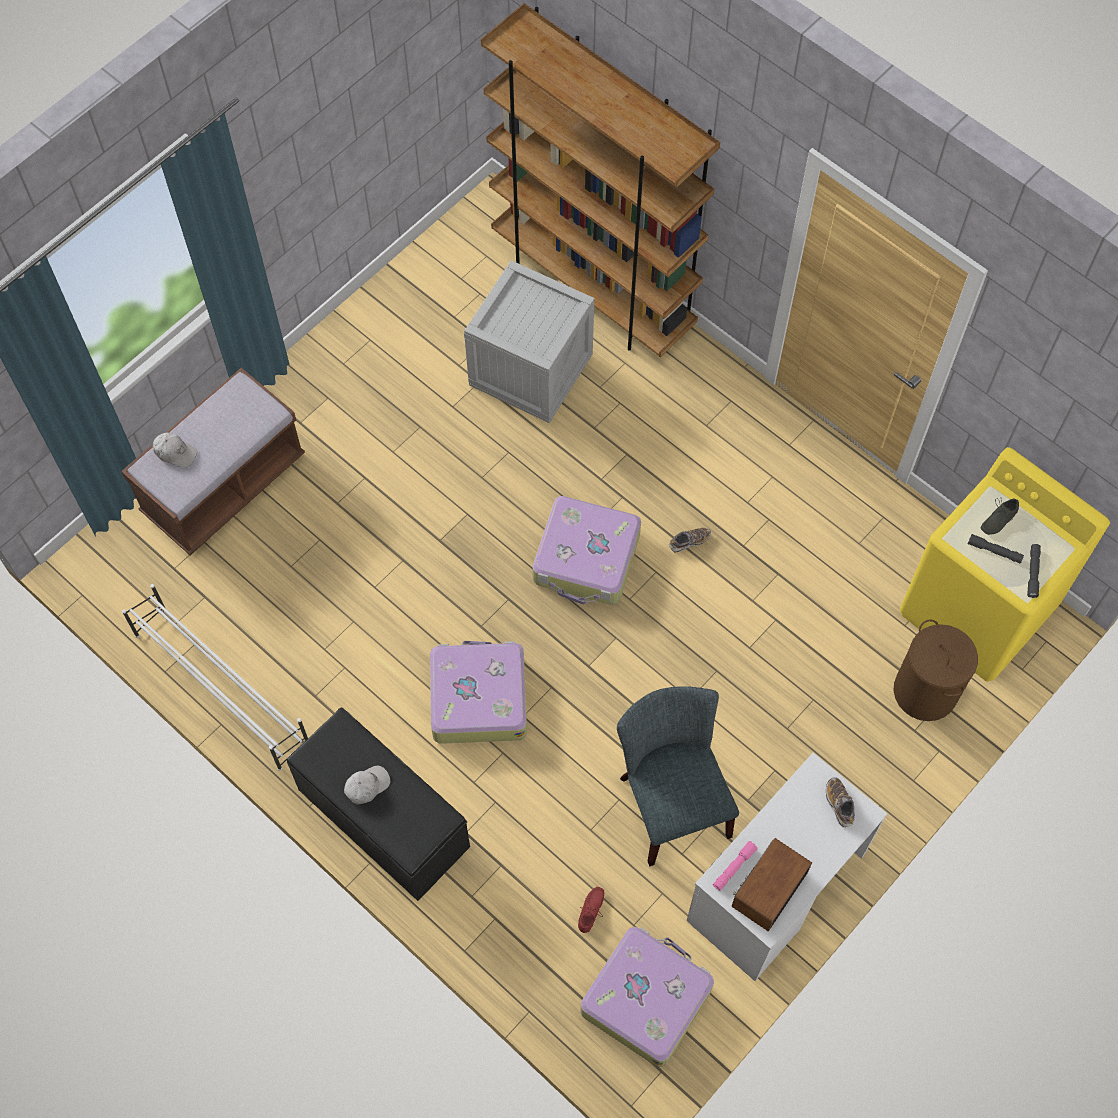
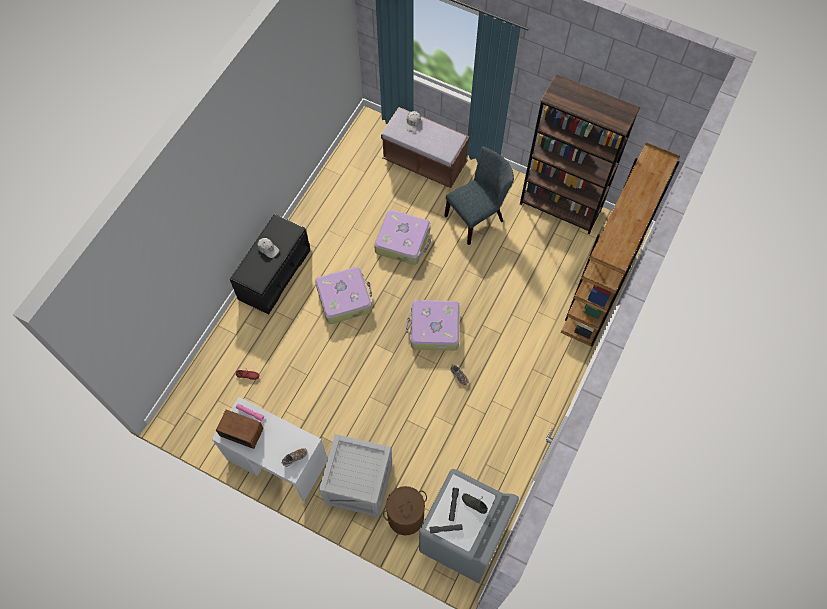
camera: 75 degrees right, 0 degrees up
white shoe rack [122,584,308,771] -> none
crate [464,260,594,423] -> crate moved to [319,434,392,517]
suitcase [581,927,714,1067] -> suitcase moved to [374,210,431,265]
grey chair [617,686,739,866] -> grey chair moved to [444,146,514,245]
yellow washing machine [900,447,1110,682] -> grey washing machine [419,469,519,583]
none -> brown bookcase [520,74,640,234]

